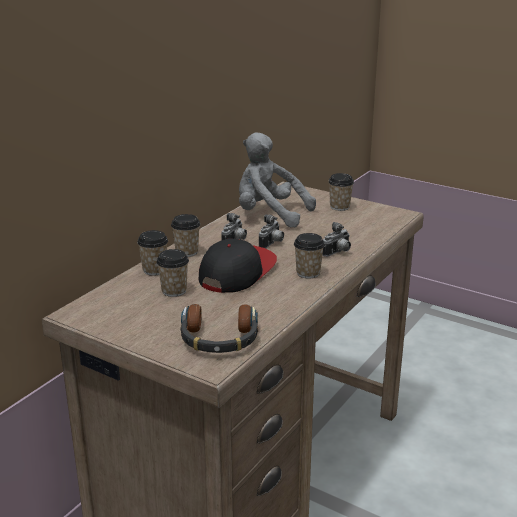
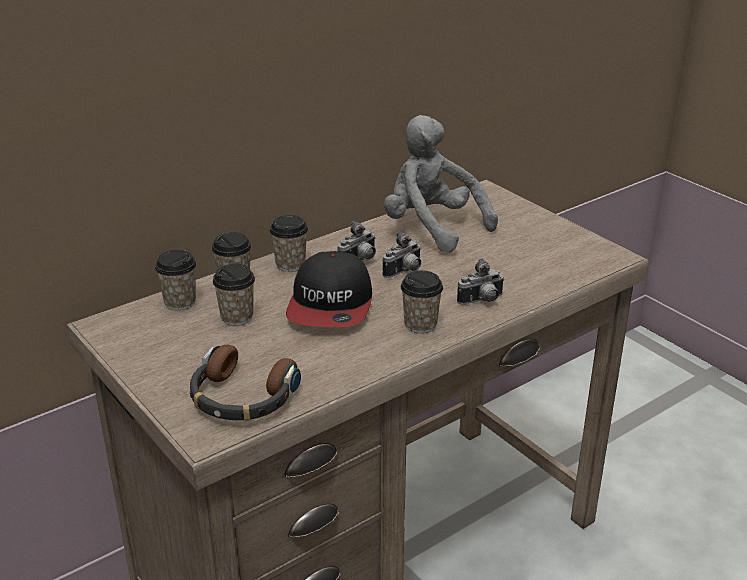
camera: 20 degrees right, 5 degrees up
cap [199,239,277,293] -> cap turned 135 degrees clockwise [286,251,372,327]
cup [328,173,354,211] -> cup moved to [155,250,197,310]

